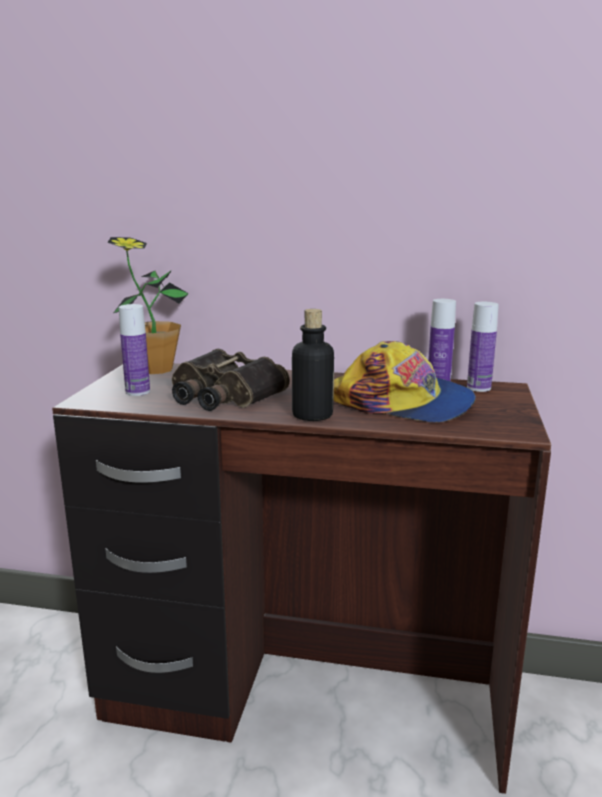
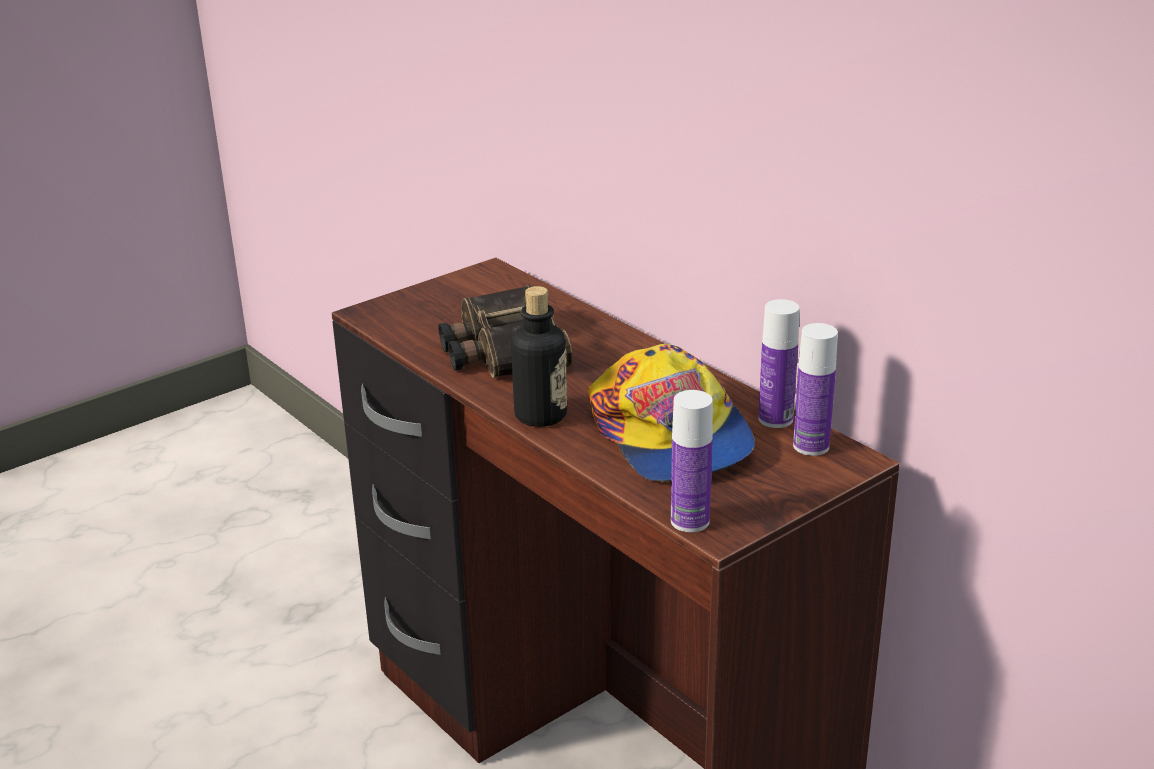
camera: 40 degrees right, 10 degrees up
potted plant [107,237,189,374] -> none
bottle [119,304,150,396] -> bottle moved to [671,390,713,532]

